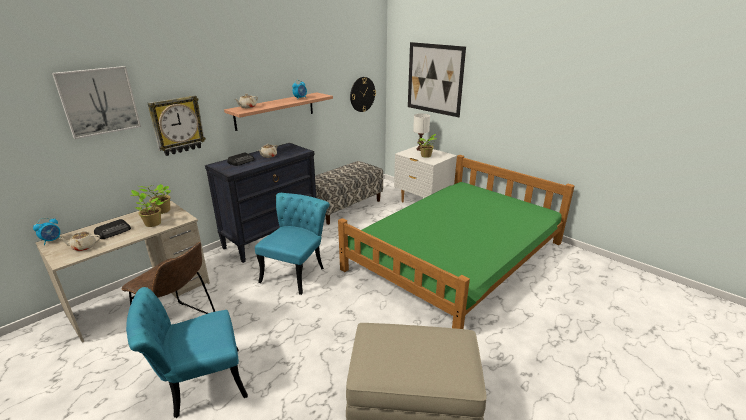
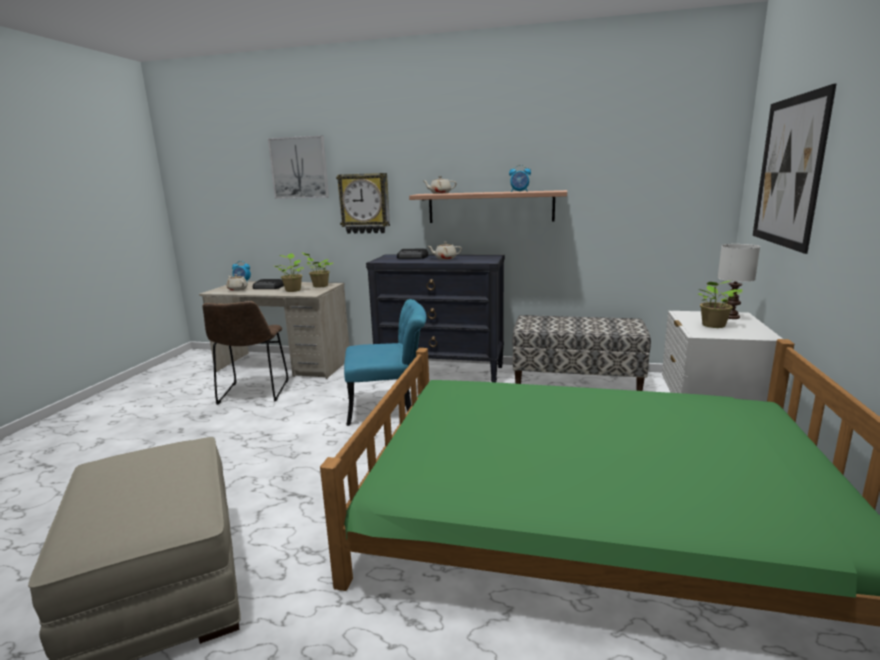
camera: 60 degrees right, 10 degrees down
turquoise chair [126,287,248,418] -> none
wall clock [350,77,376,112] -> none

